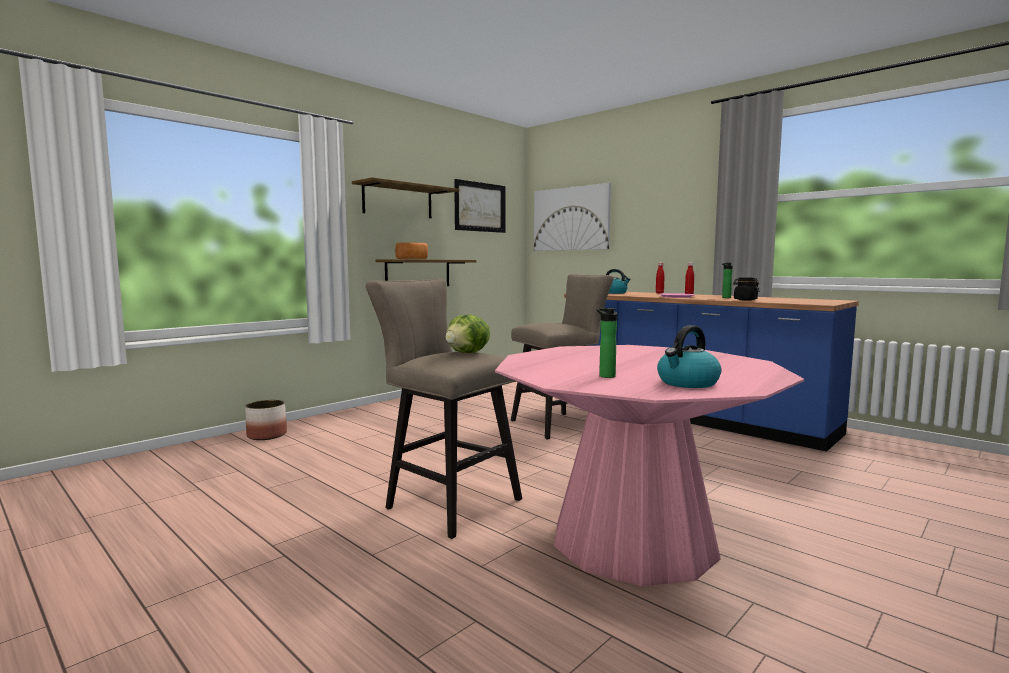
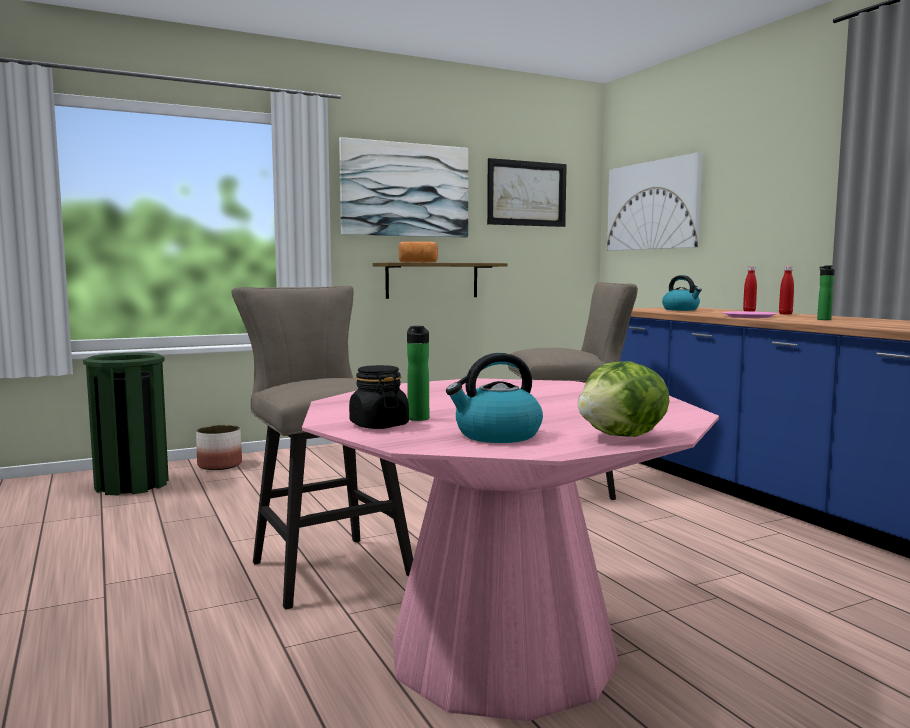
camera: 20 degrees right, 0 degrees up
shelf [352,177,459,218] -> picture [339,137,468,237]
lettuce [445,314,490,353] -> lettuce moved to [577,361,670,437]
black jar [733,278,760,301] -> black jar moved to [349,365,409,429]
none -> green trash can [83,352,169,495]

